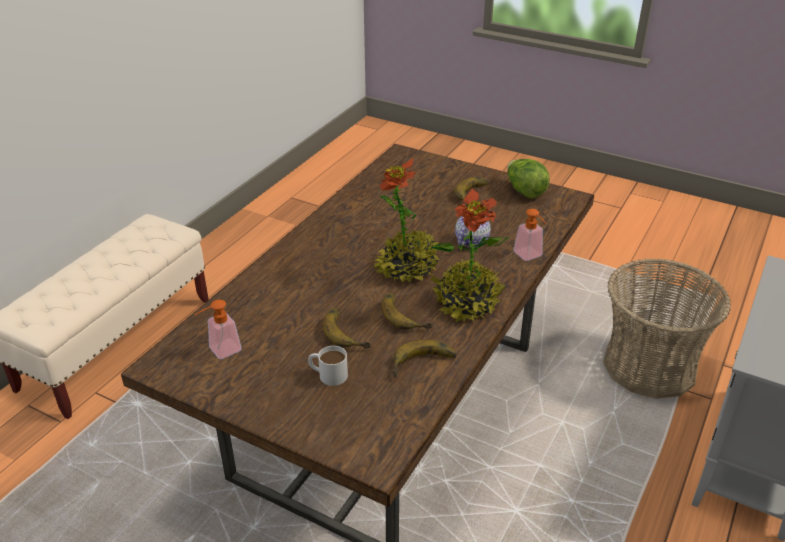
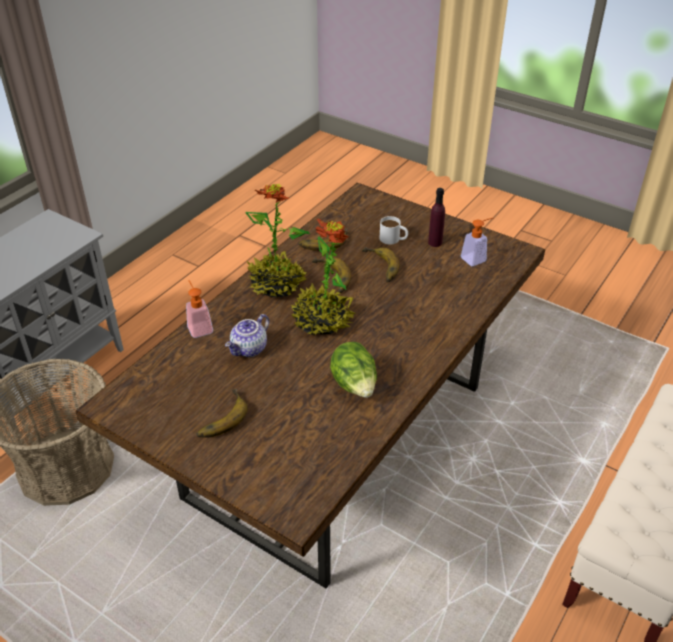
camera: 175 degrees left, 5 degrees up
lettuce [507,159,549,198] -> lettuce moved to [330,342,377,398]
none -> purple bottle [428,188,445,247]

